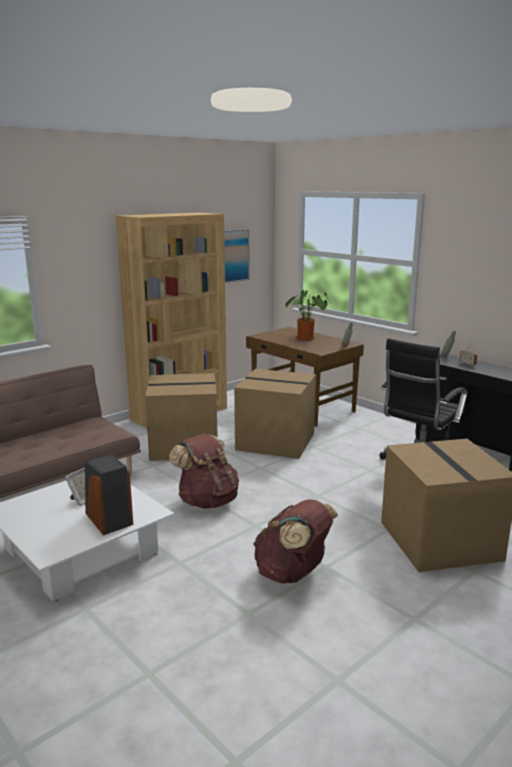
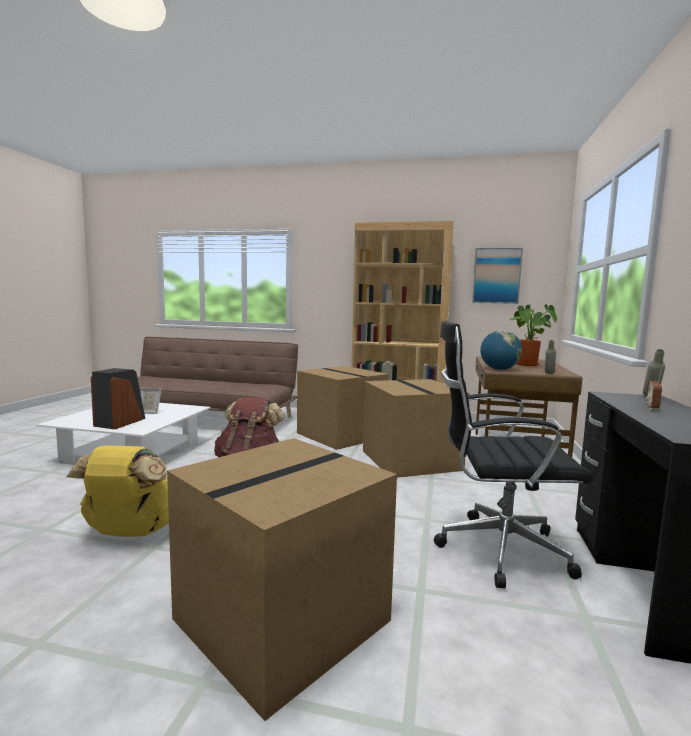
camera: 55 degrees right, 10 degrees down
brown backpack [253,499,338,584] -> yellow backpack [66,446,169,537]
none -> globe [480,330,522,370]

